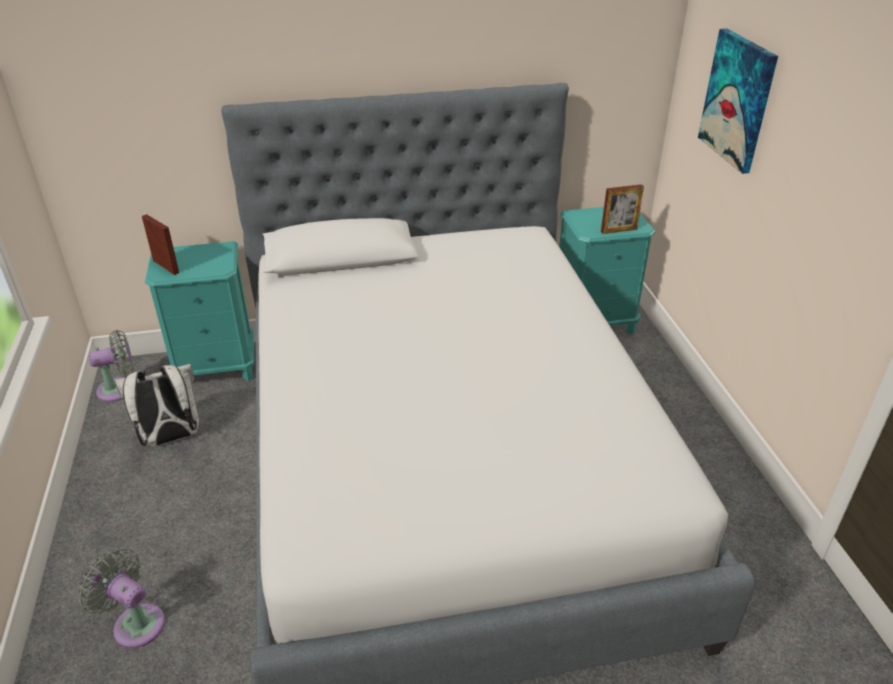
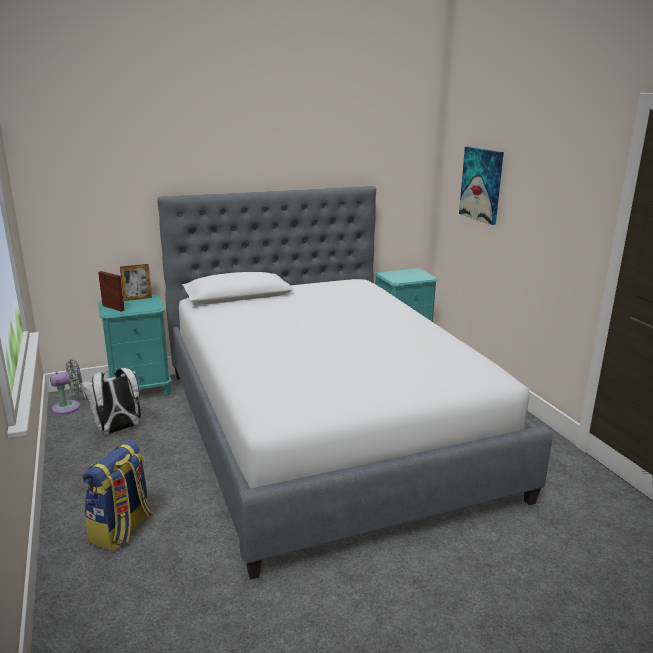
camera: 10 degrees left, 15 degrees down
grey fan [78,548,165,648] -> backpack [83,440,152,551]
picture frame [601,184,644,234] -> picture frame moved to [120,264,152,301]

